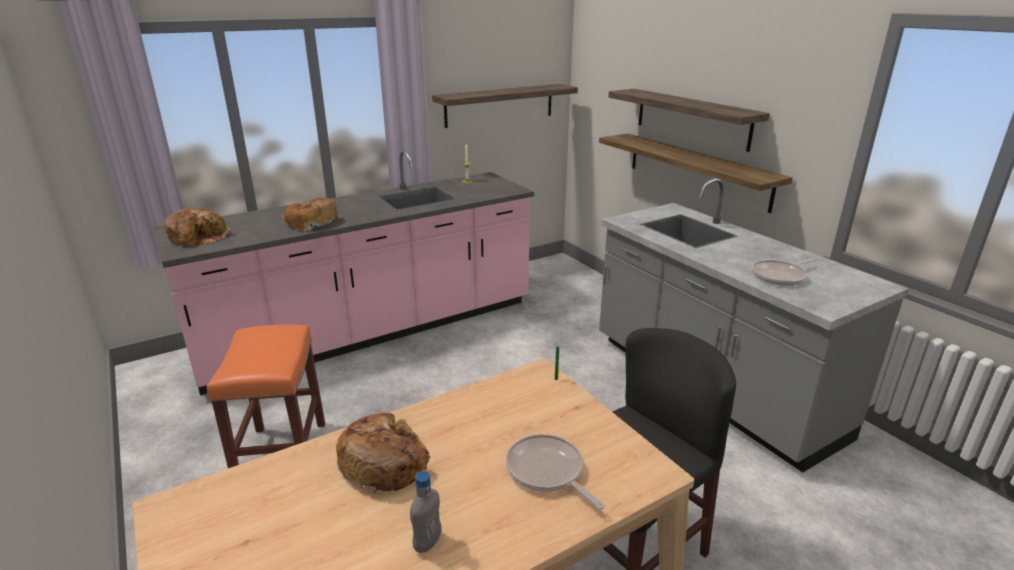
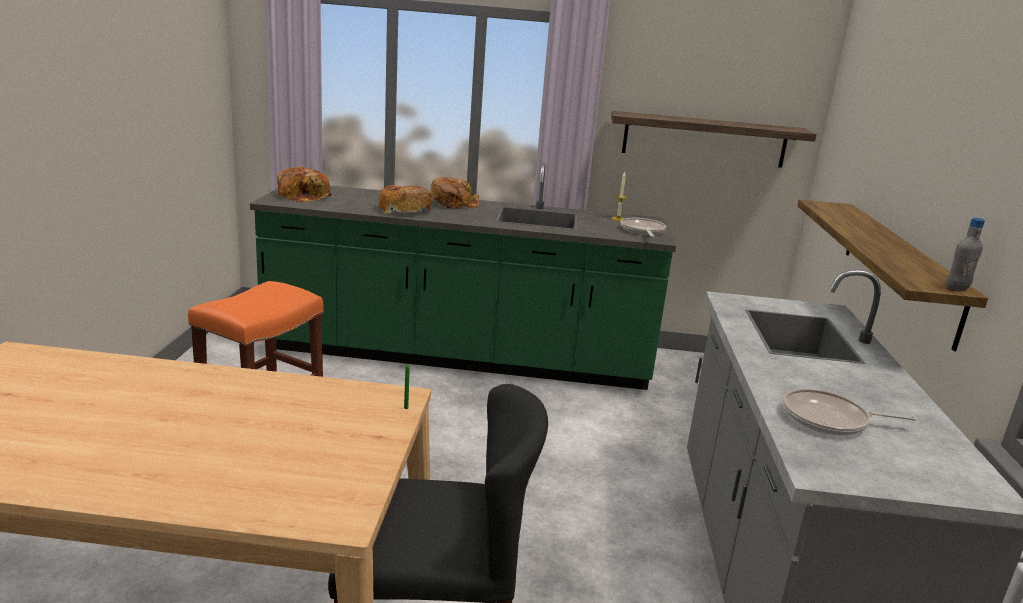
camera: 35 degrees right, 5 degrees down
pink counter [153,150,534,396] -> green counter [250,163,676,390]
bread [336,413,431,493] -> bread moved to [430,177,480,209]
grey bottle [410,471,442,553] -> grey bottle moved to [946,217,985,291]
frying pan [506,434,605,509] -> frying pan moved to [621,218,666,237]
shelf [608,89,770,152] -> none

